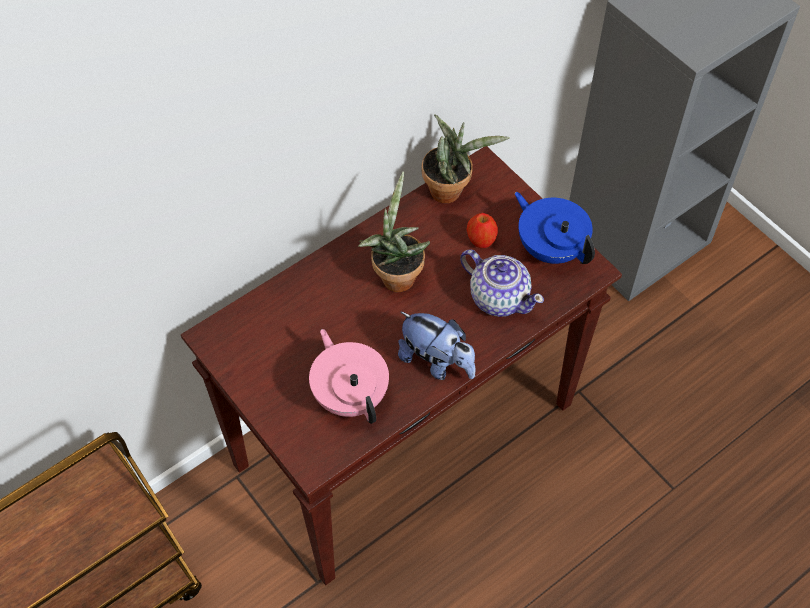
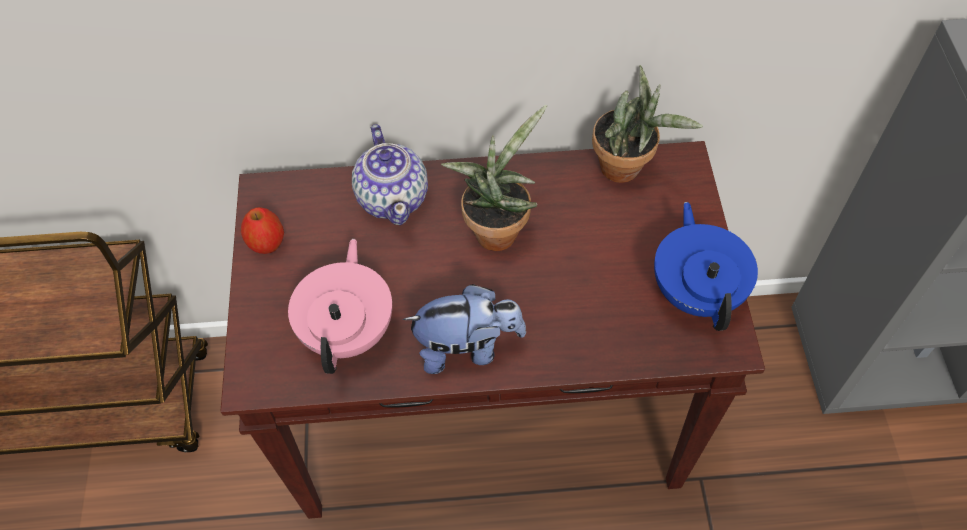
camera: 35 degrees right, 0 degrees up
plush toy [398,311,476,380] -> plush toy turned 75 degrees counterclockwise [403,284,526,374]
teapot [460,249,544,317] -> teapot moved to [352,124,428,225]
apple [467,213,498,248] -> apple moved to [241,207,284,254]

